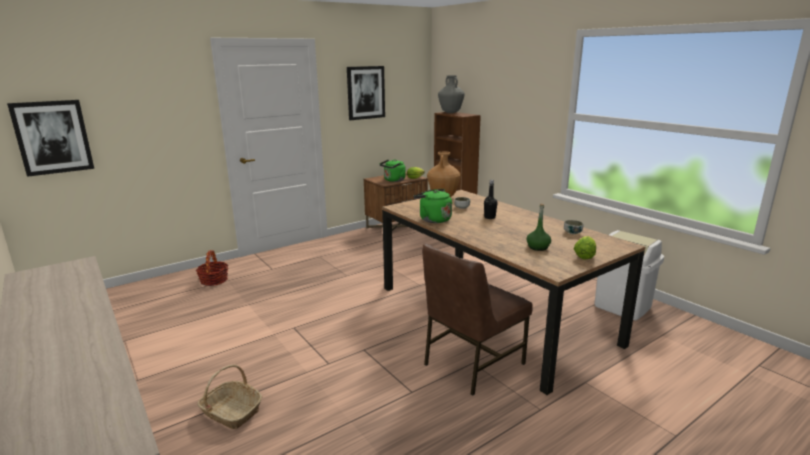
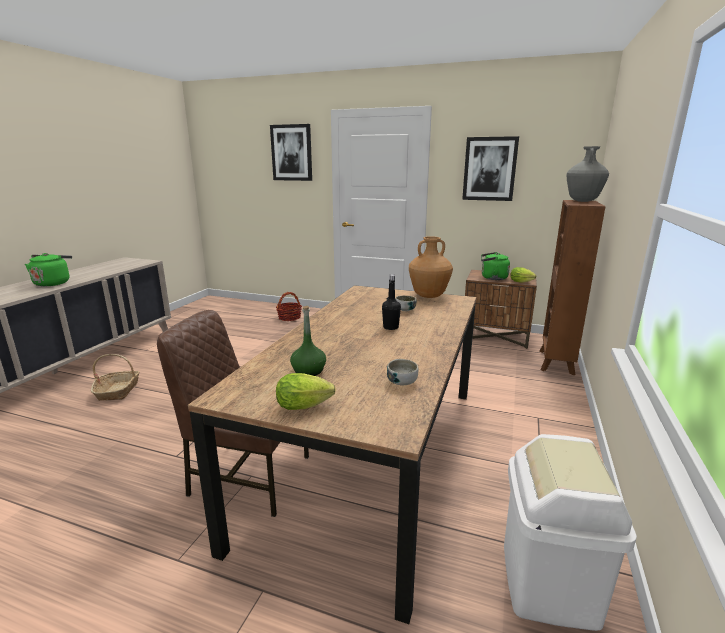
camera: 55 degrees right, 0 degrees up
picture [7,100,94,177] -> picture moved to [270,124,312,181]
green kettle [413,189,452,223] -> green kettle moved to [25,253,72,286]

